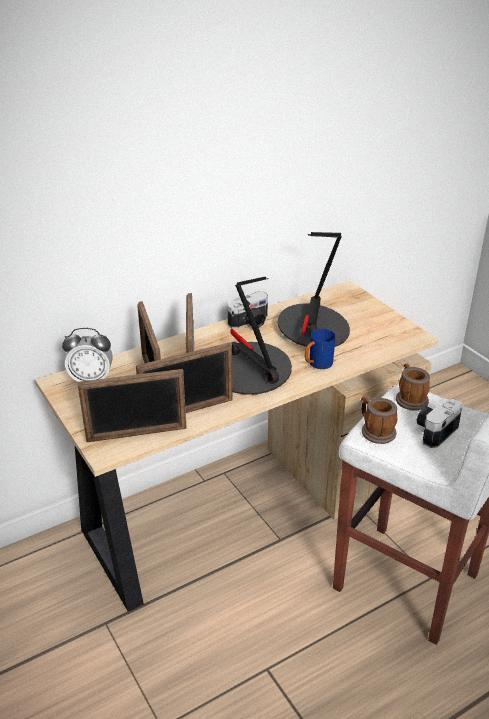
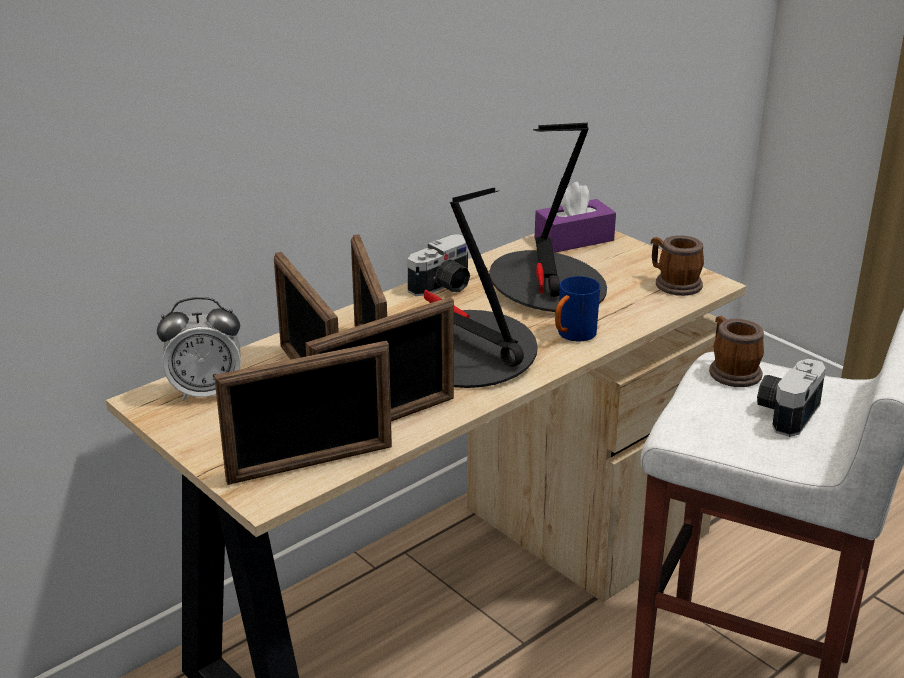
camera: 10 degrees left, 5 degrees down
mug [361,397,397,444] -> mug moved to [651,235,704,296]
none -> purple tissue box [535,182,616,253]

